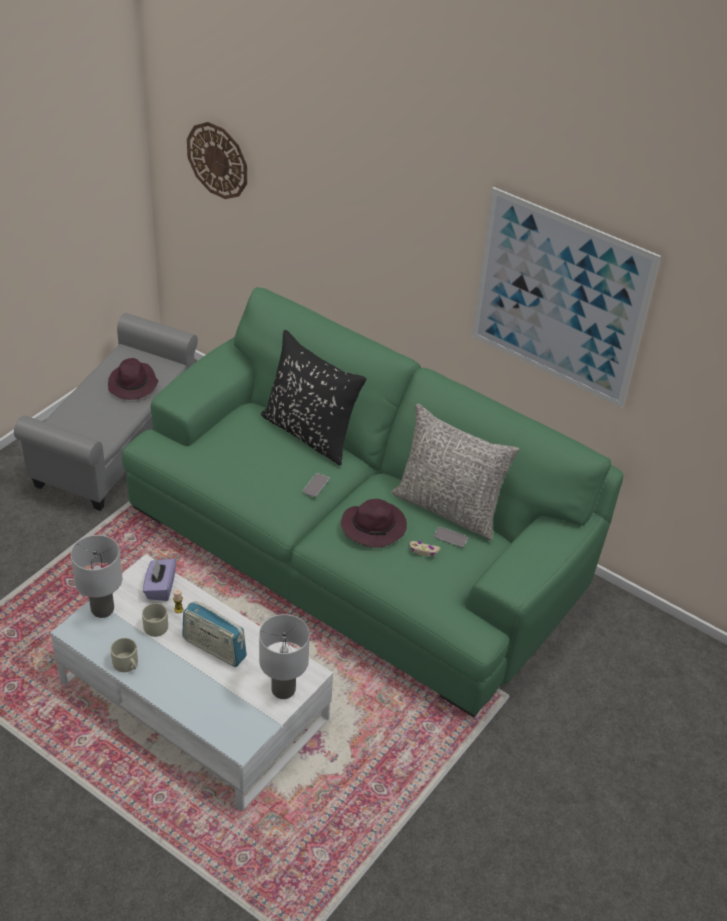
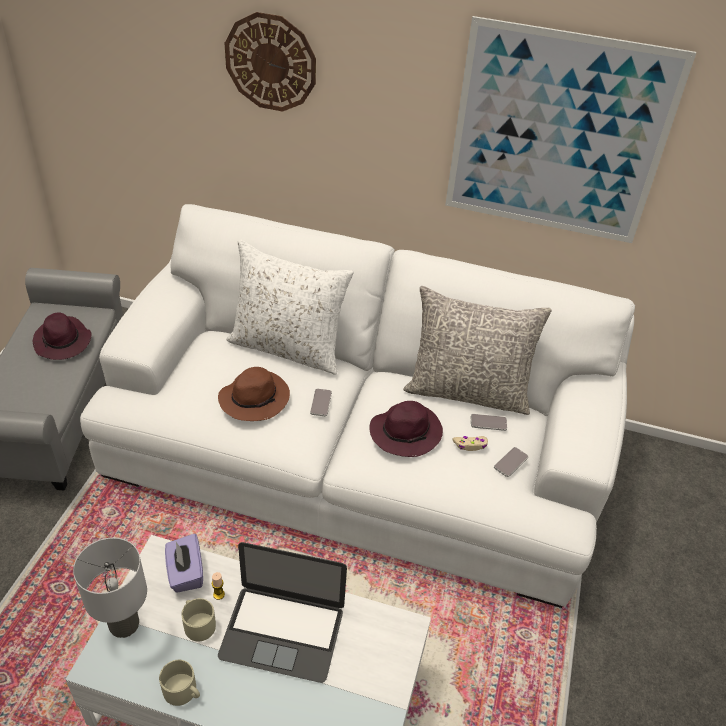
camera: 20 degrees left, 0 degrees up
green sofa [122,287,623,717] -> white sofa [80,204,635,608]
radio [182,601,247,667] -> laptop [218,542,347,683]
wall clock [187,122,247,199] -> wall clock moved to [224,12,316,112]
white table lamp [259,614,310,699] -> none
black pillow [261,330,366,465] -> white pillow [226,240,354,375]
none -> brown hat [218,367,290,421]
none -> phone [494,447,528,477]

